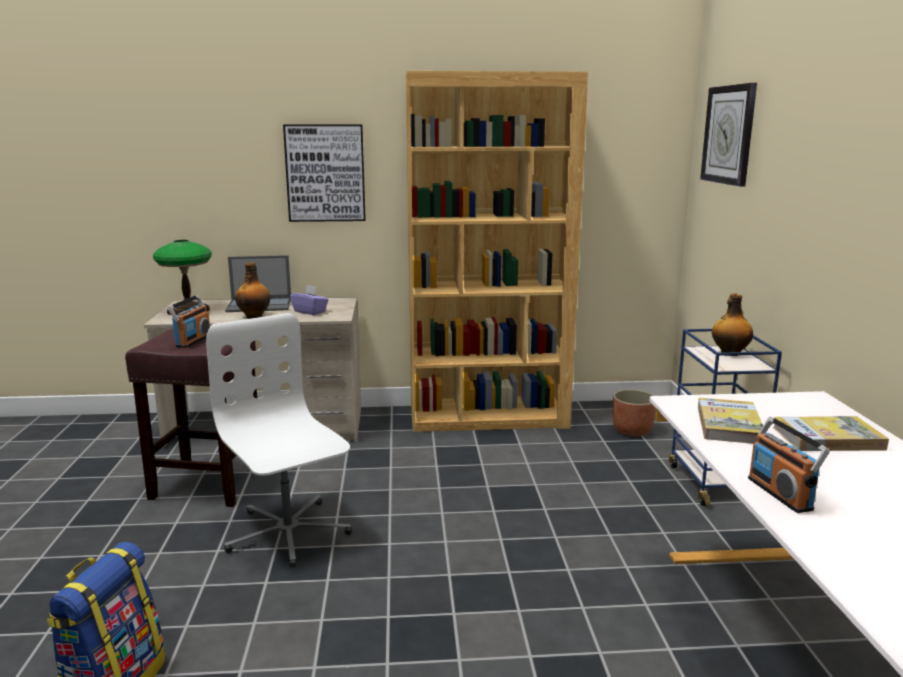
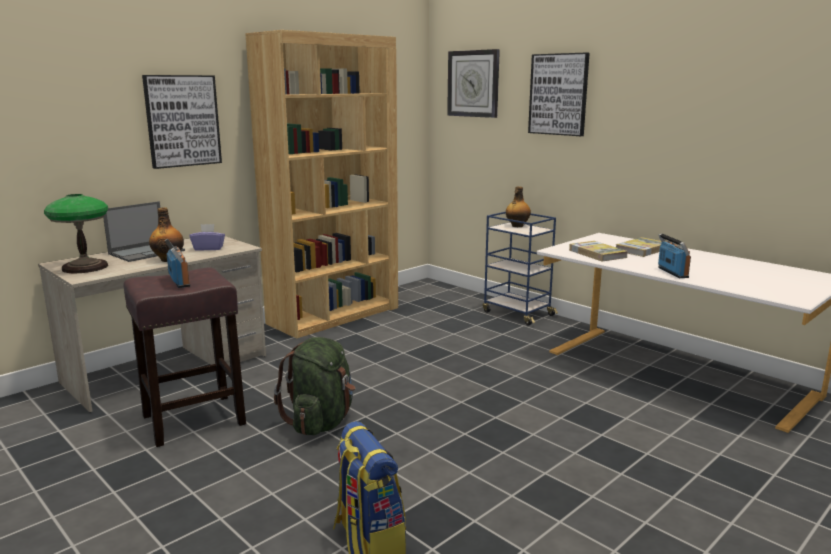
camera: 40 degrees left, 0 degrees up
white office chair [206,313,352,568] -> green backpack [274,337,355,435]
planter [613,389,656,436] -> none
radio [748,416,830,513] -> radio turned 135 degrees counterclockwise [658,233,691,278]
none -> picture [528,52,590,136]

